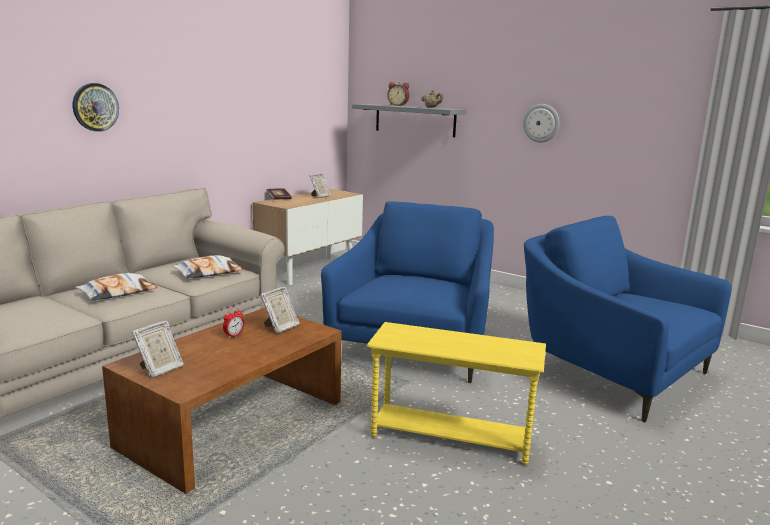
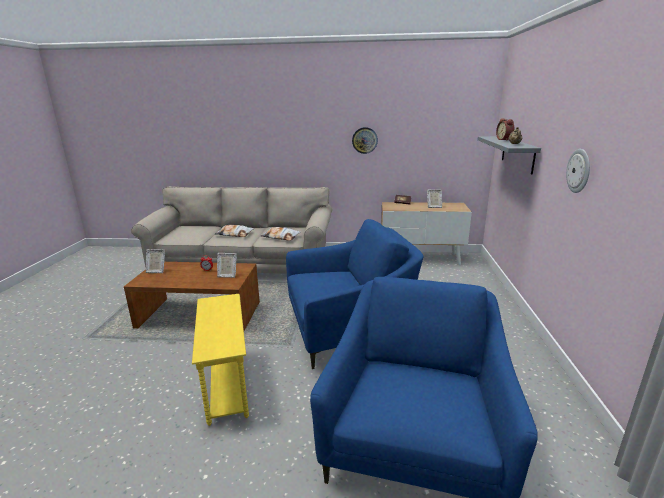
camera: 60 degrees right, 5 degrees up
wall clock [73,83,119,132] -> wall clock moved to [352,127,378,154]

